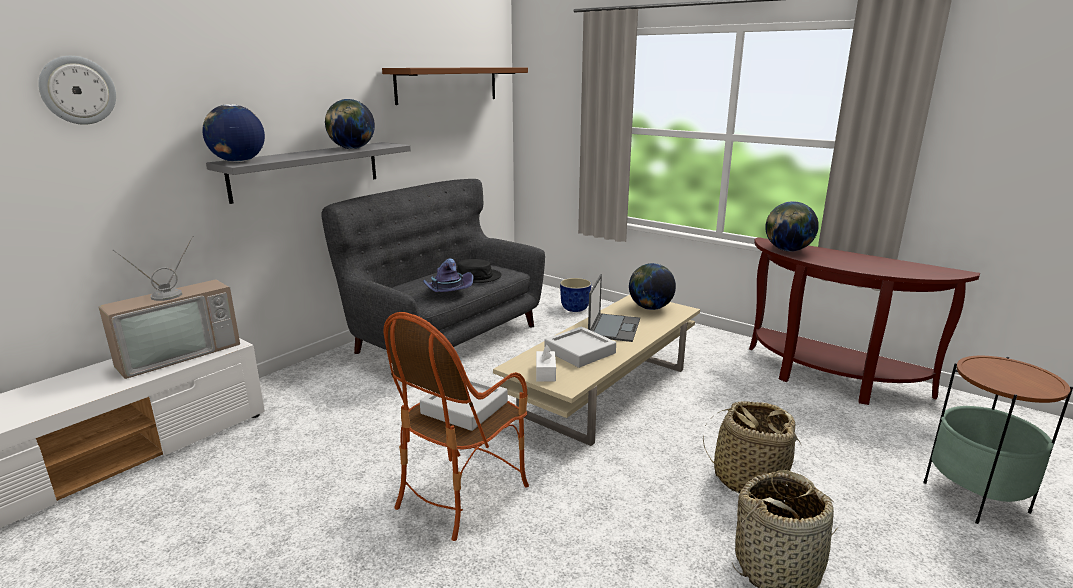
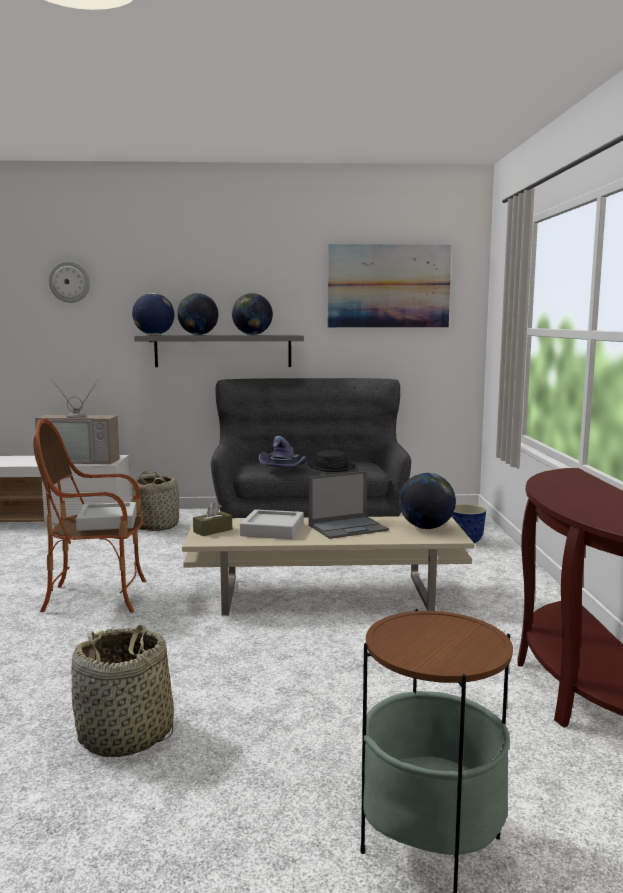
camera: 50 degrees right, 10 degrees down
brown shelf [382,67,528,105] -> picture [328,244,451,328]
white tissue box [536,345,556,382] -> brown tissue box [193,502,232,536]
basket [703,401,801,494] -> basket moved to [132,471,179,531]
globe [765,201,819,252] -> globe moved to [177,293,218,335]

